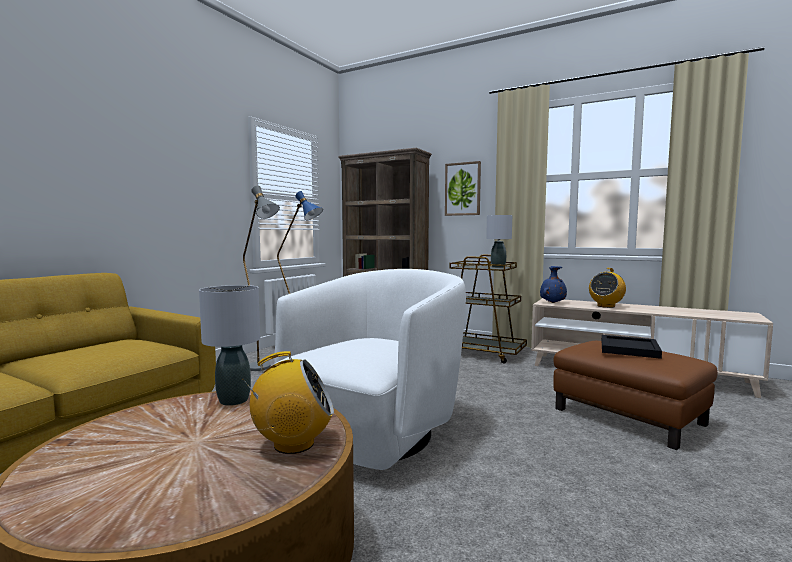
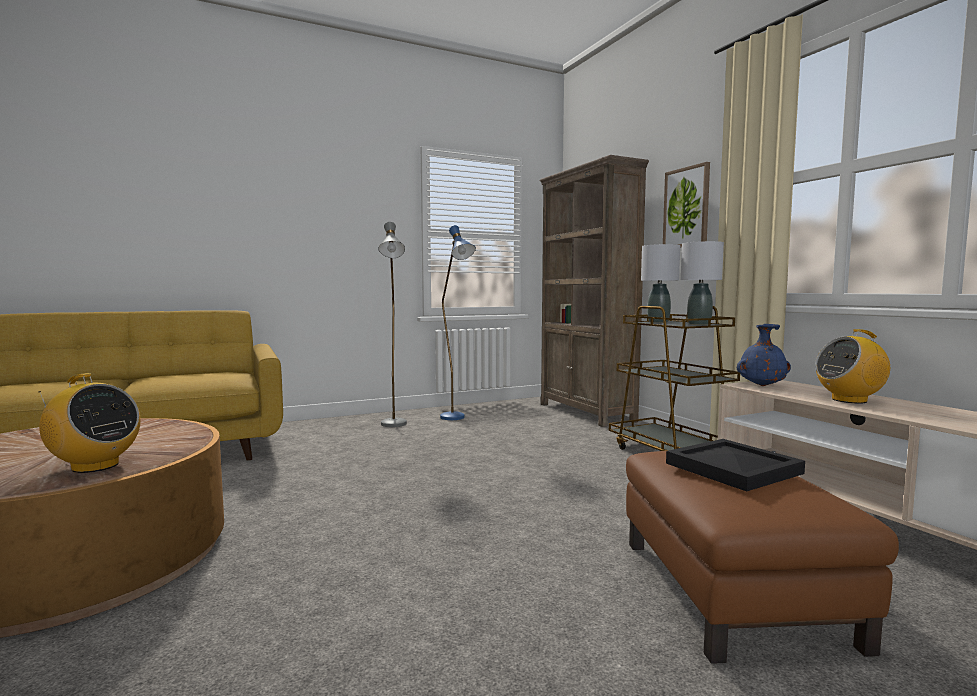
camera: 35 degrees right, 0 degrees up
grey table lamp [199,285,260,406] -> grey table lamp moved to [641,244,680,323]
white armchair [274,269,466,470] -> none

